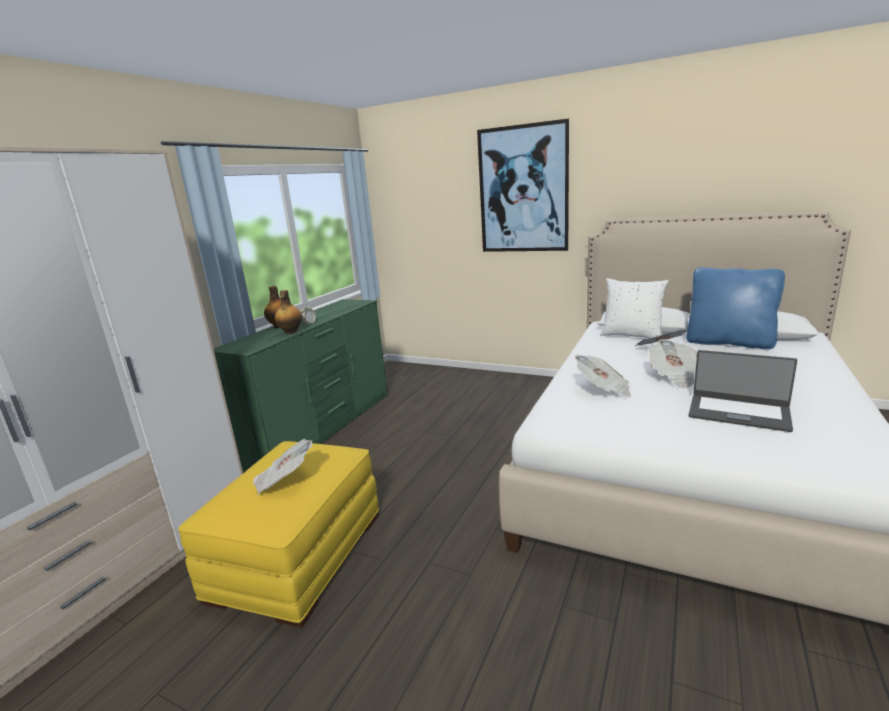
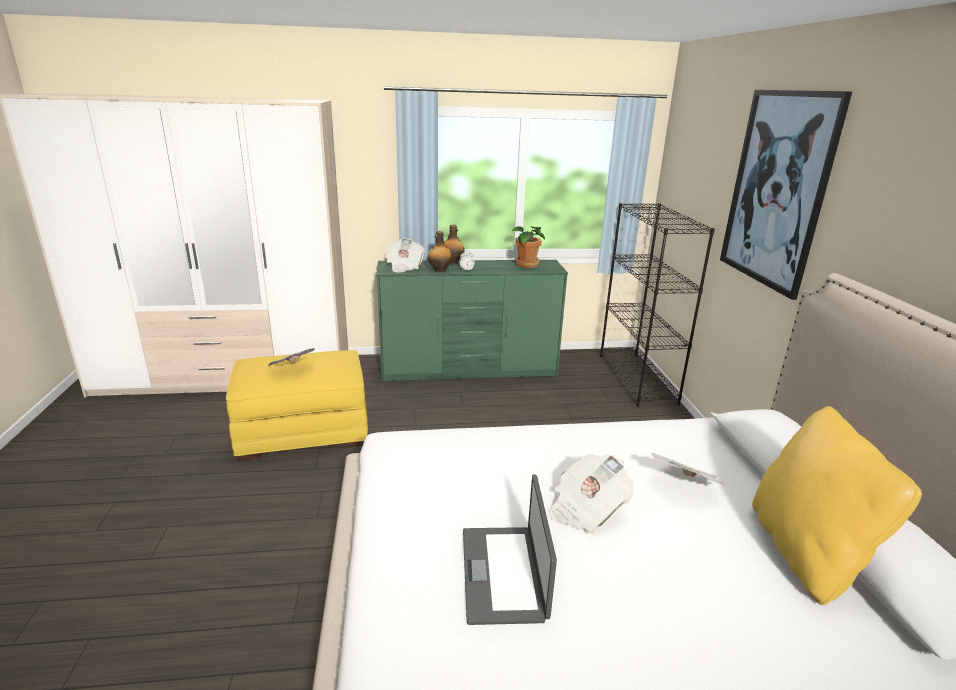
camera: 55 degrees right, 5 degrees up
newspaper [575,355,631,398] -> newspaper moved to [385,238,425,273]
white pillow [600,278,669,338] -> none
blue pillow [686,267,785,350] -> yellow pillow [752,406,922,605]
none -> potted plant [511,226,545,268]
none -> black bookcase [600,203,715,407]

